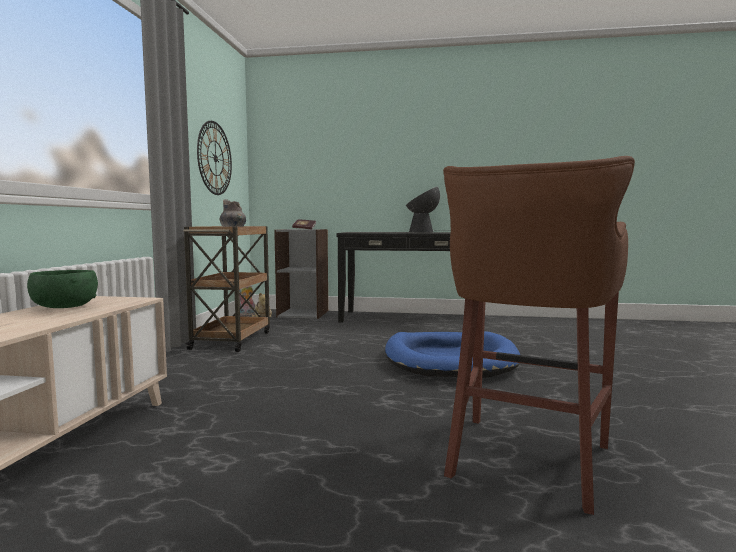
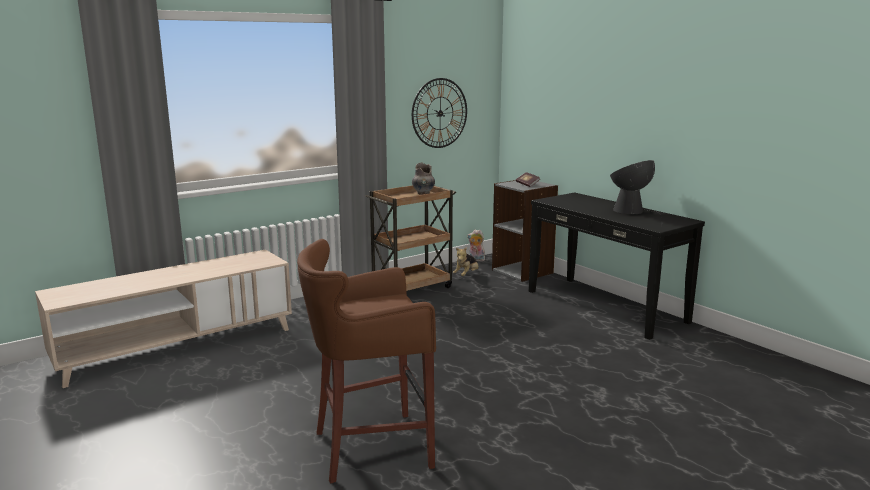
camera: 45 degrees right, 10 degrees up
green bowl [27,270,98,308] -> none
blue dog bed [385,331,520,378] -> none

